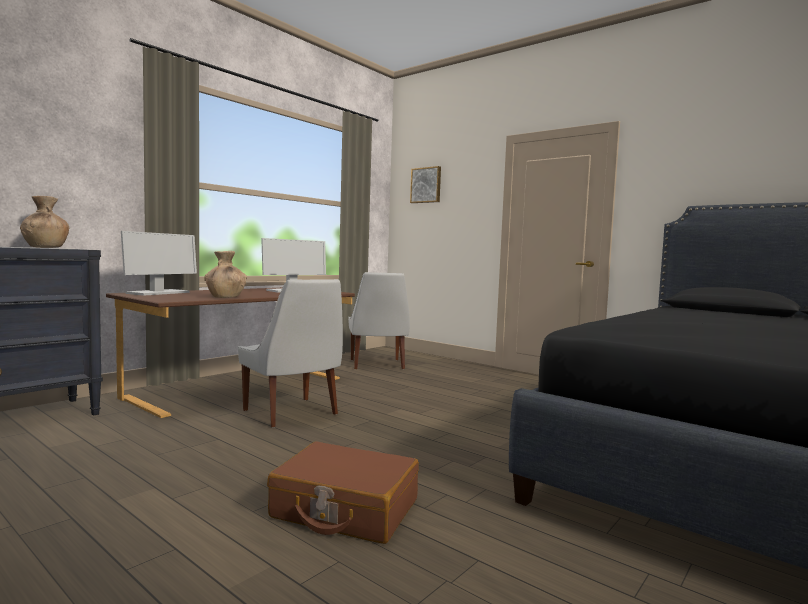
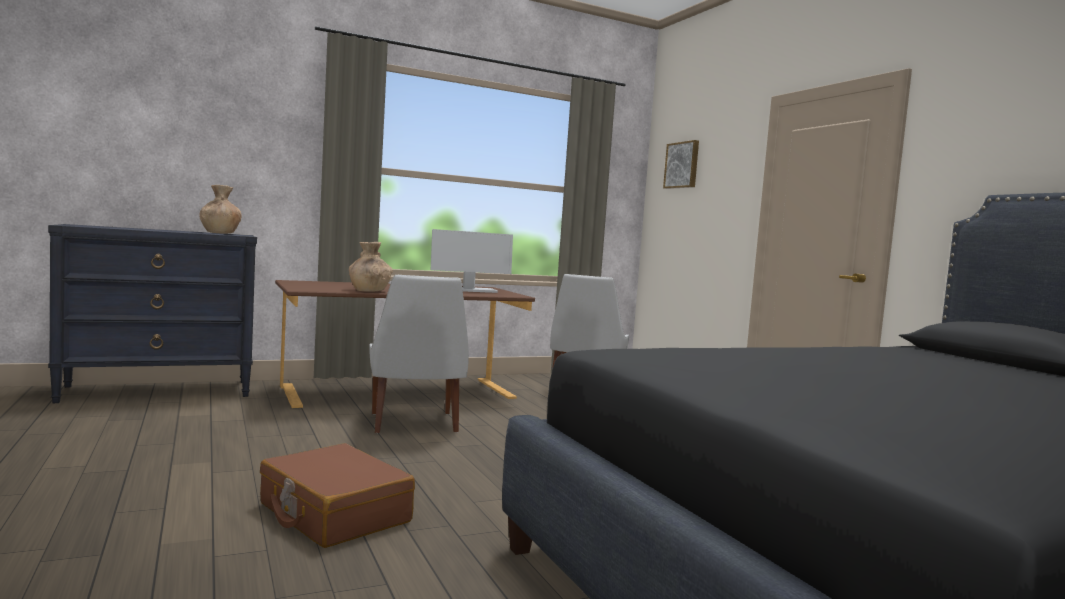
camera: 25 degrees right, 0 degrees up
monitor [121,231,197,296] -> none

